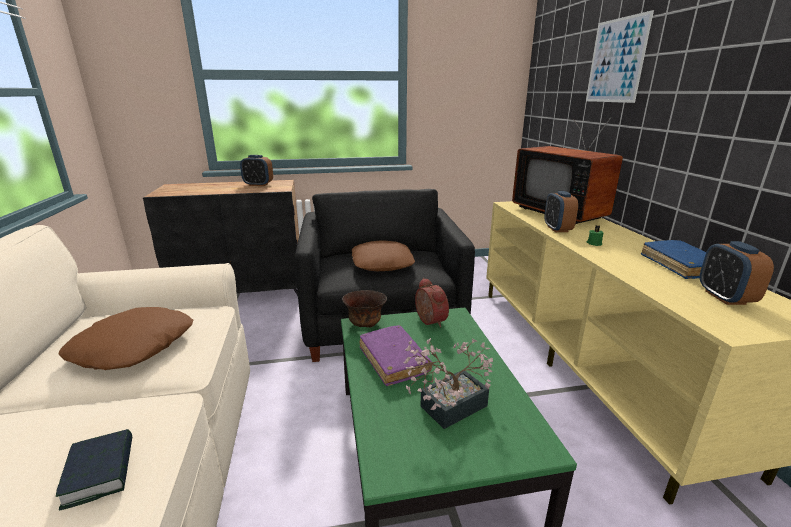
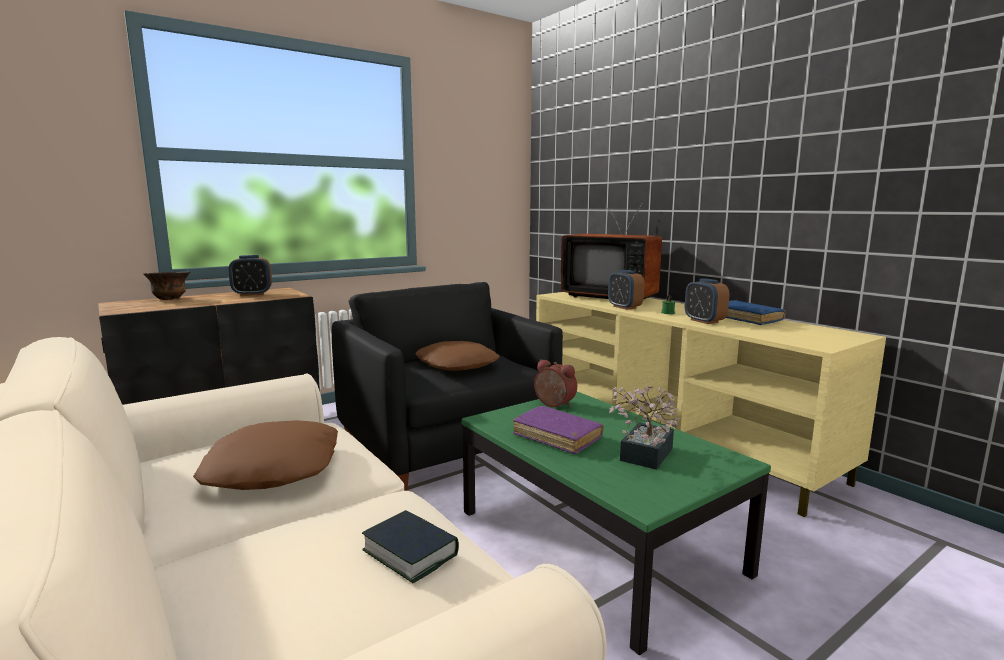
camera: 25 degrees left, 10 degrees down
brown bowl [342,290,387,328] -> brown bowl moved to [143,272,190,300]
picture [586,10,654,103] -> none
alarm clock [700,241,774,305] -> alarm clock moved to [685,278,729,324]

